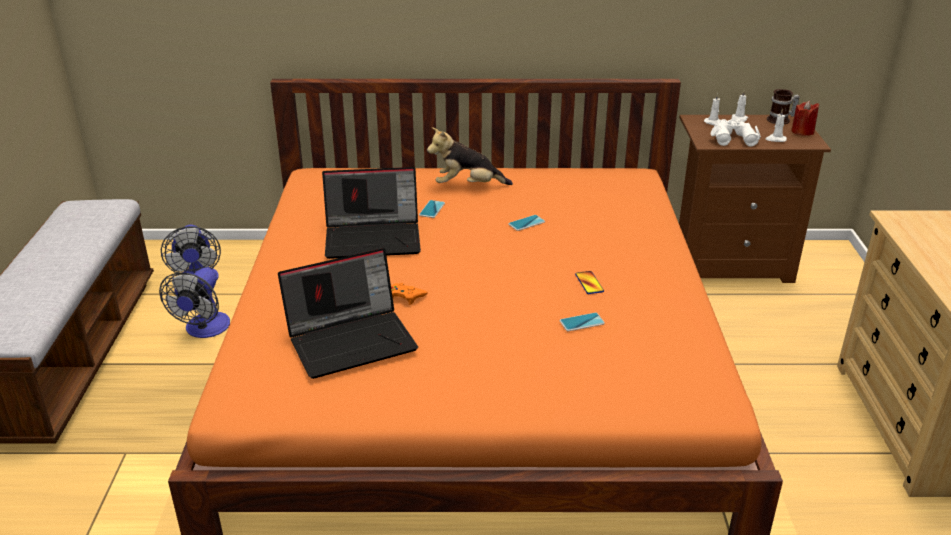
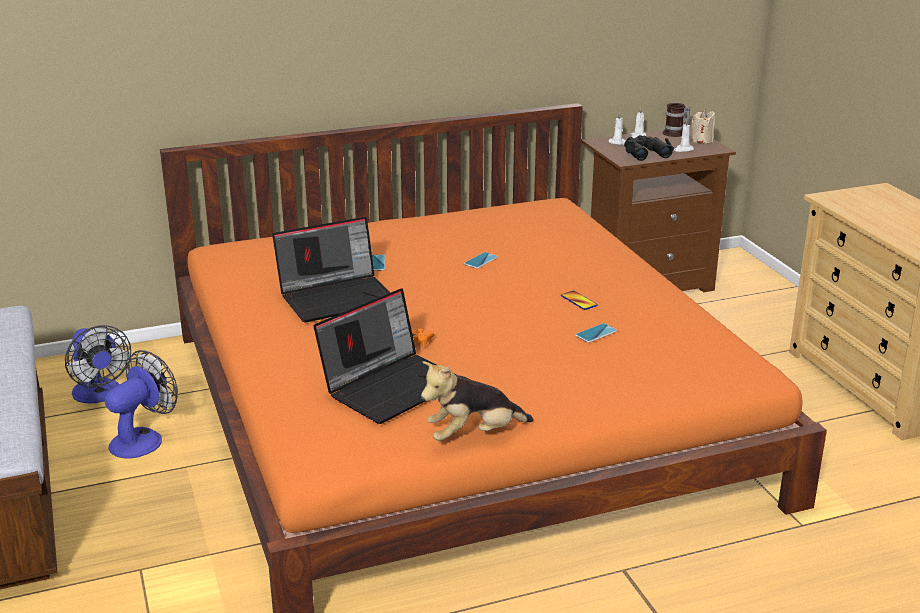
camera: 20 degrees left, 5 degrees down
fan [159,268,230,338] -> fan turned 135 degrees counterclockwise [104,350,178,459]
plush toy [427,127,513,185] -> plush toy moved to [421,361,534,441]
white binoculars [711,119,761,146] -> black binoculars [624,135,674,161]
red candle [791,101,819,136] -> beige candle [691,109,715,143]

